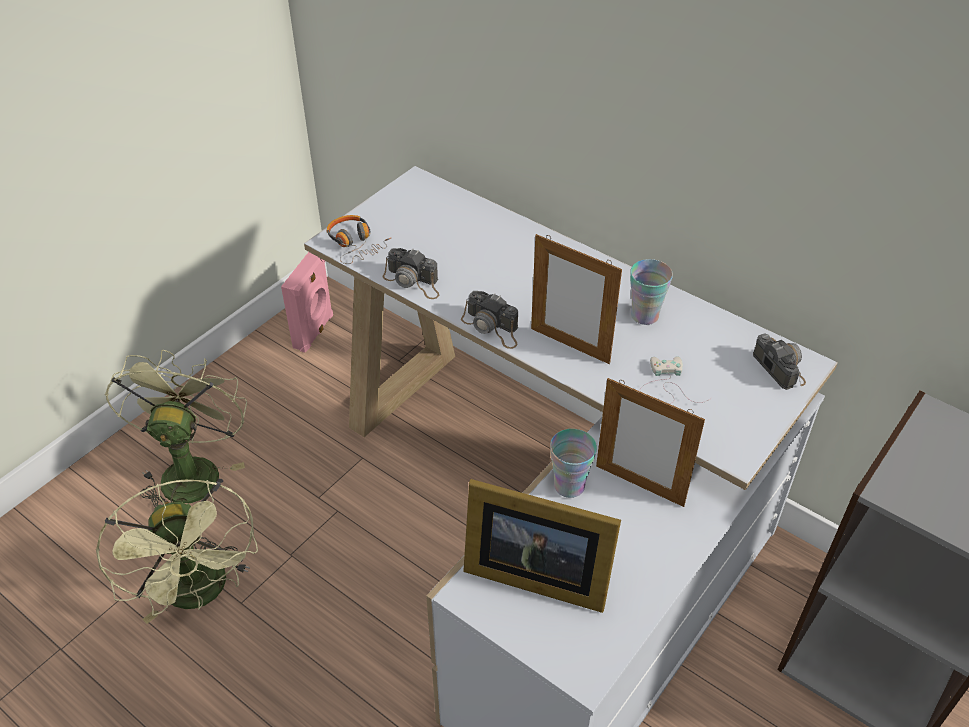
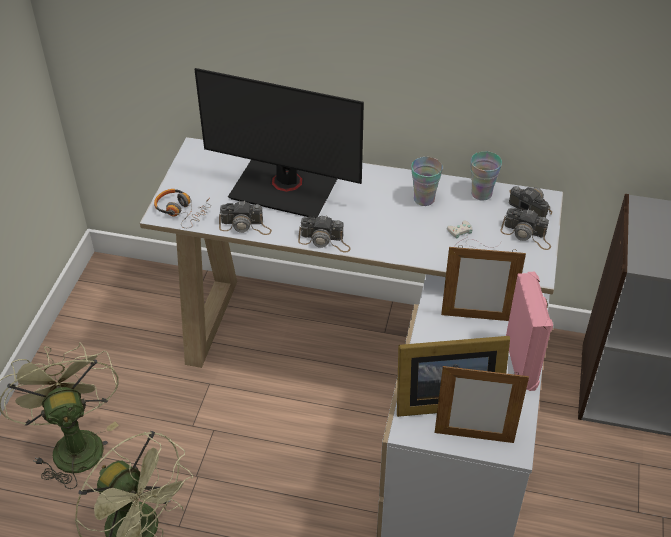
camera: 25 degrees left, 0 degrees up
pink speaker [281,252,333,352] -> pink speaker moved to [506,272,553,391]
picture frame [531,234,622,364] -> picture frame moved to [435,365,529,443]
cup [550,429,597,498] -> cup moved to [471,151,502,201]
none -> monitor [194,68,364,218]
none -> camera [500,208,551,250]

